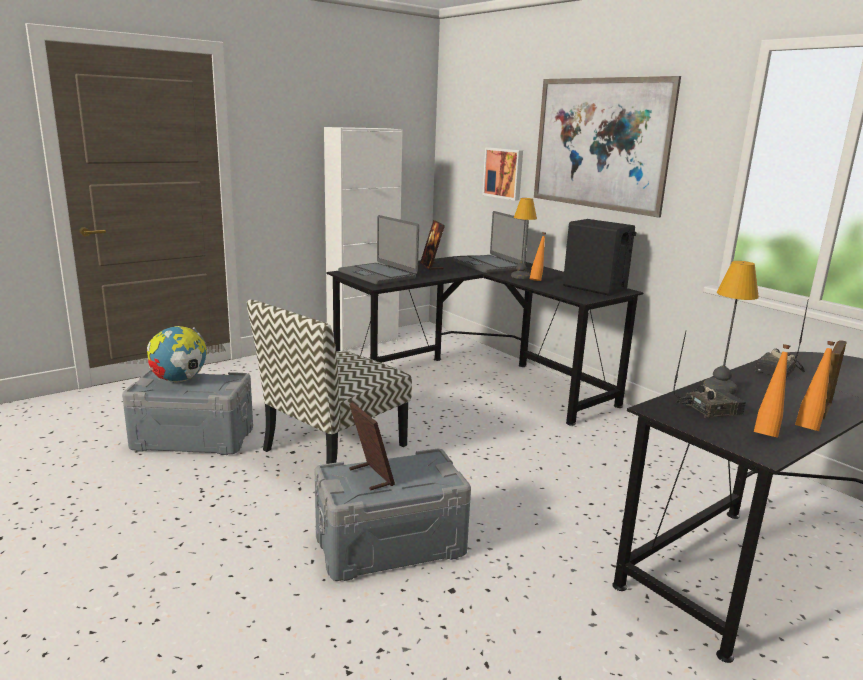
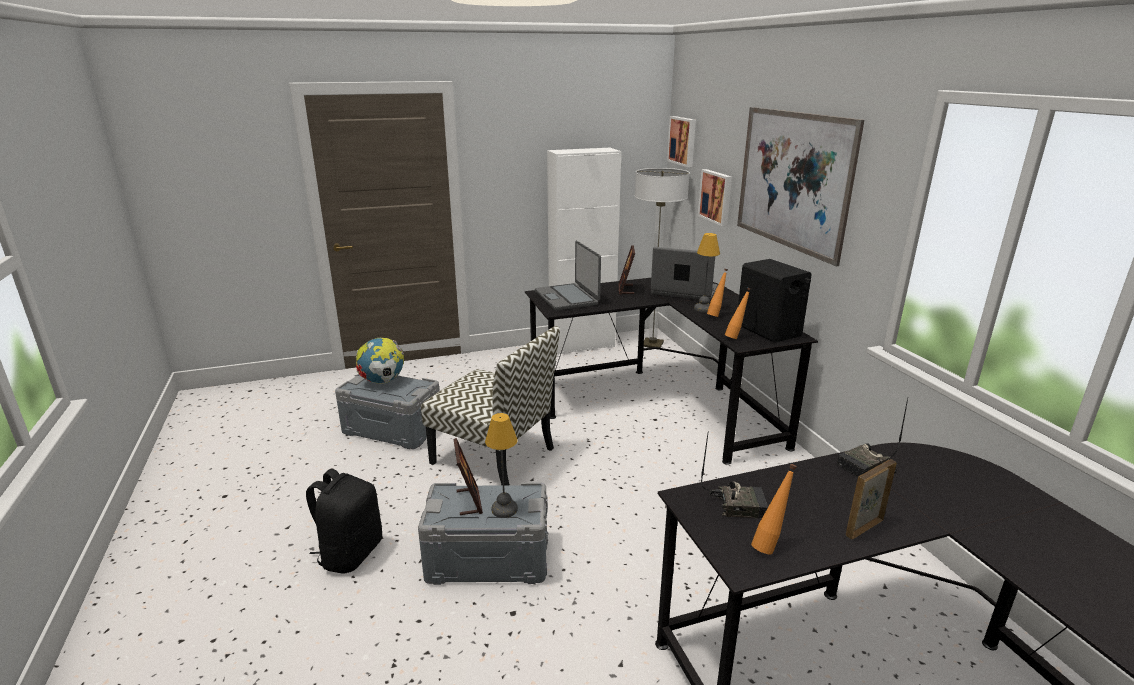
camera: 20 degrees right, 5 degrees up
chair [247,299,412,464] -> chair turned 120 degrees counterclockwise [421,326,560,486]
laptop [453,211,529,273] -> laptop turned 120 degrees clockwise [651,247,718,300]
table lamp [703,261,759,394] -> table lamp moved to [485,413,518,518]
orange bottle [795,341,835,431] -> orange bottle moved to [725,288,751,339]
none -> black backpack [306,469,382,574]
none -> floor lamp [635,168,690,348]
none -> picture [667,116,696,167]

